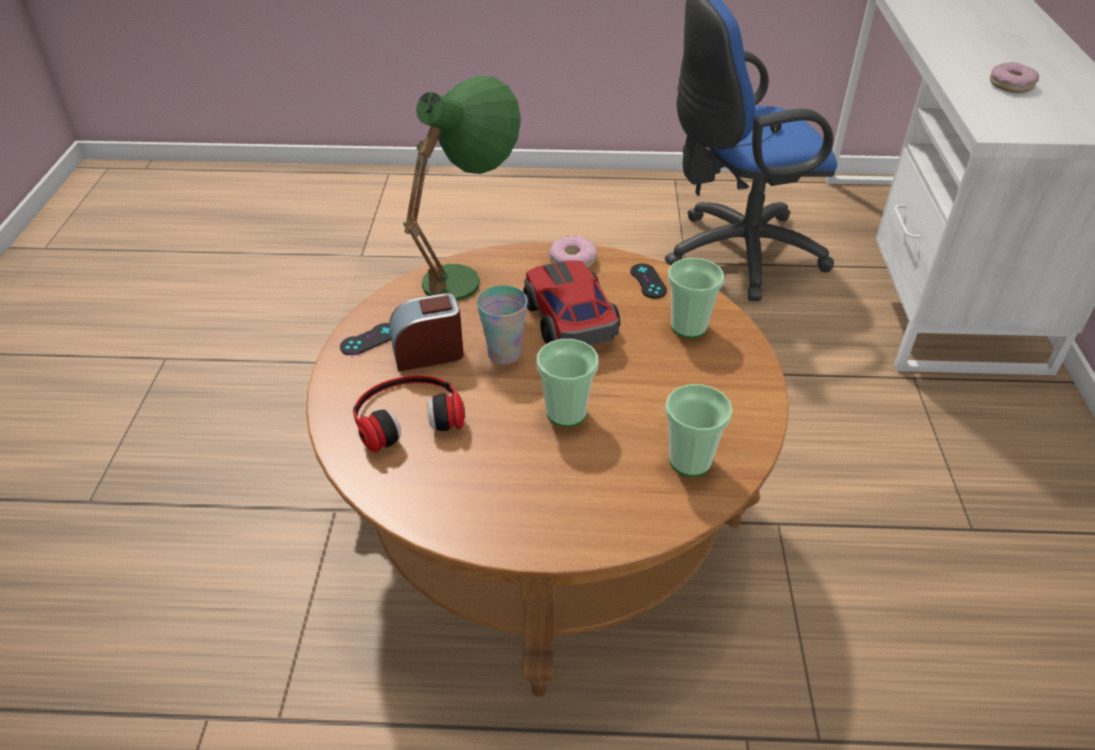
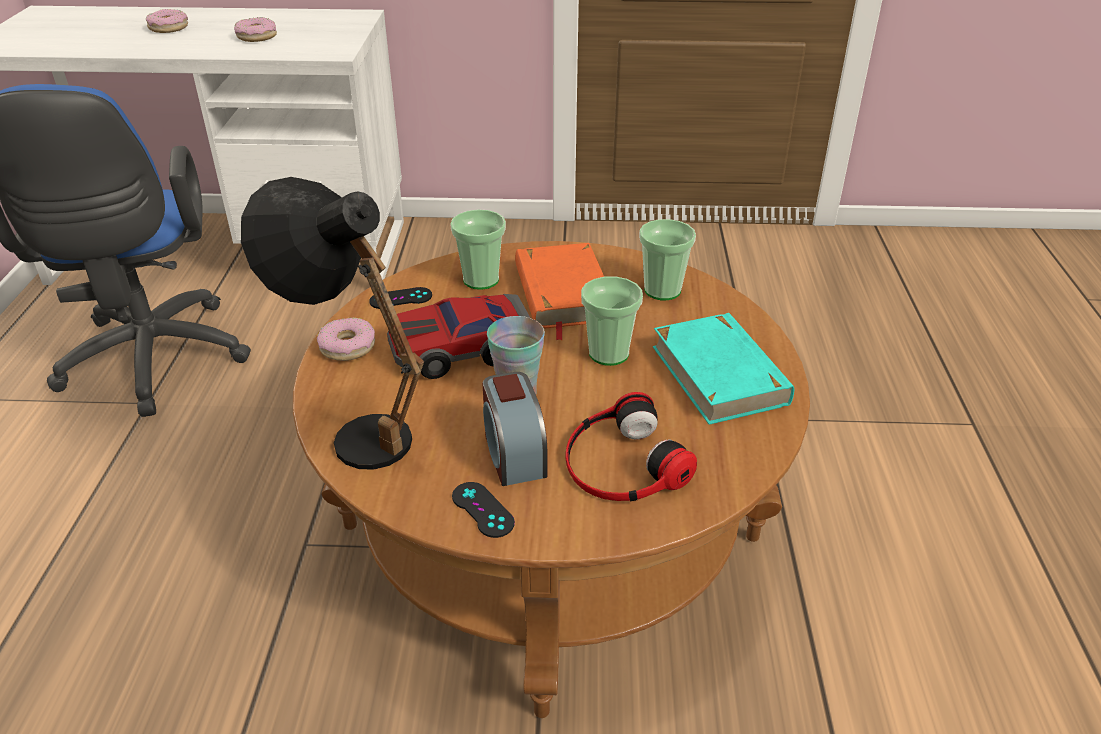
camera: 90 degrees left, 5 degrees down
green table lamp [403,76,521,301] -> black table lamp [241,177,424,470]
none -> donut [146,9,188,33]
none -> orange book [515,243,604,341]
none -> turquoise book [653,313,794,425]

